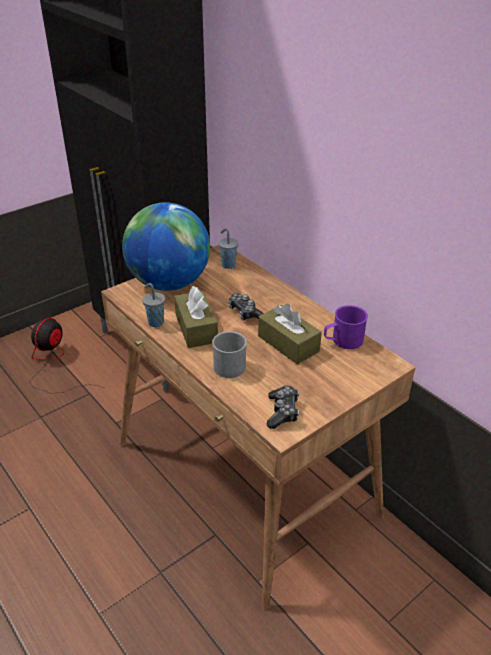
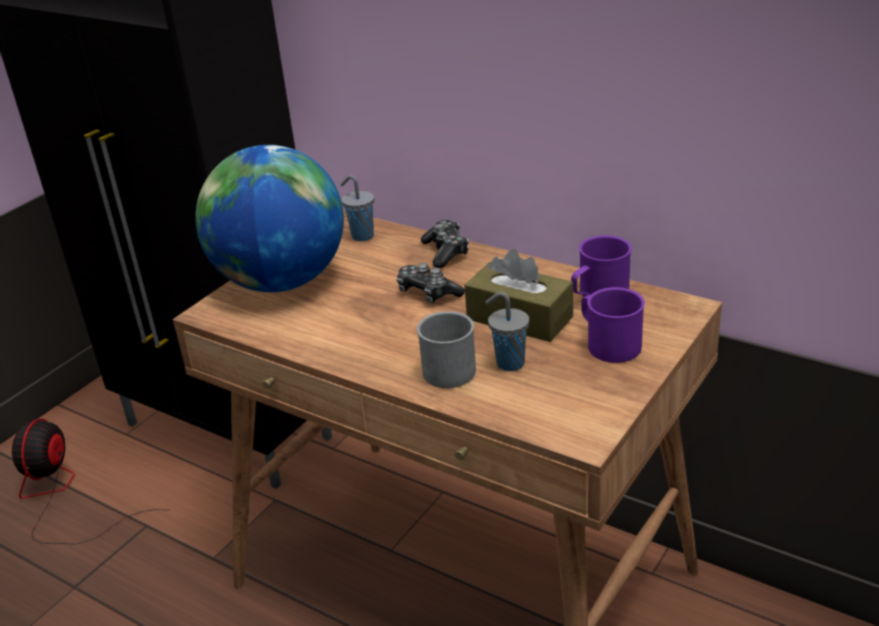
camera: 15 degrees left, 5 degrees down
grey cup [142,283,165,327] -> grey cup moved to [485,292,529,371]
brown tissue box [174,286,218,348] -> none
game controller [267,385,299,429] -> game controller moved to [421,220,469,268]
none -> purple mug [582,287,645,363]

